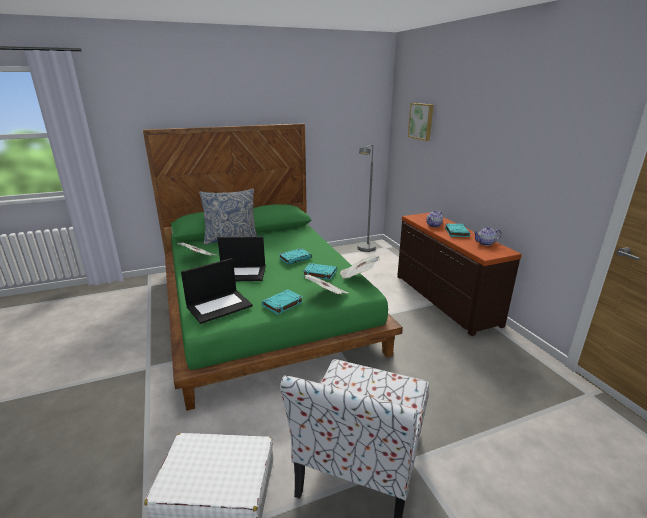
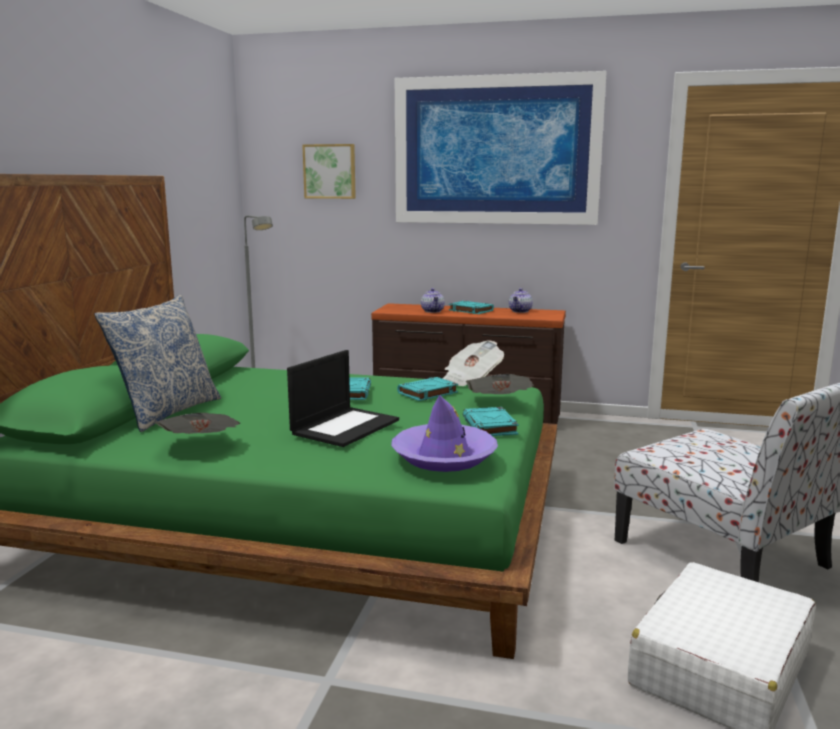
camera: 55 degrees left, 10 degrees down
laptop [181,258,253,324] -> purple hat [391,395,498,472]
none -> picture [395,71,607,225]

